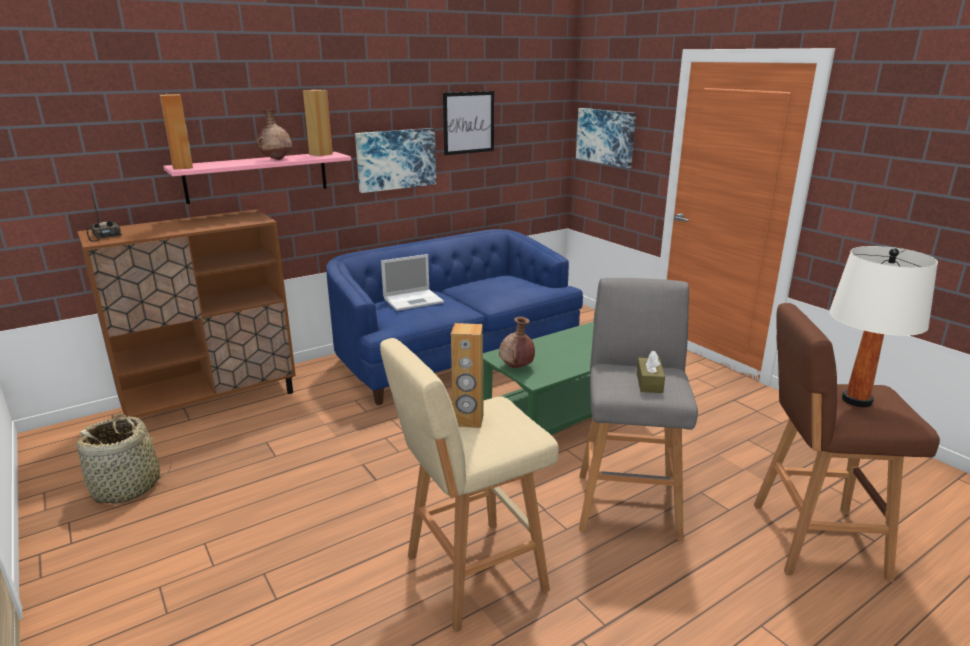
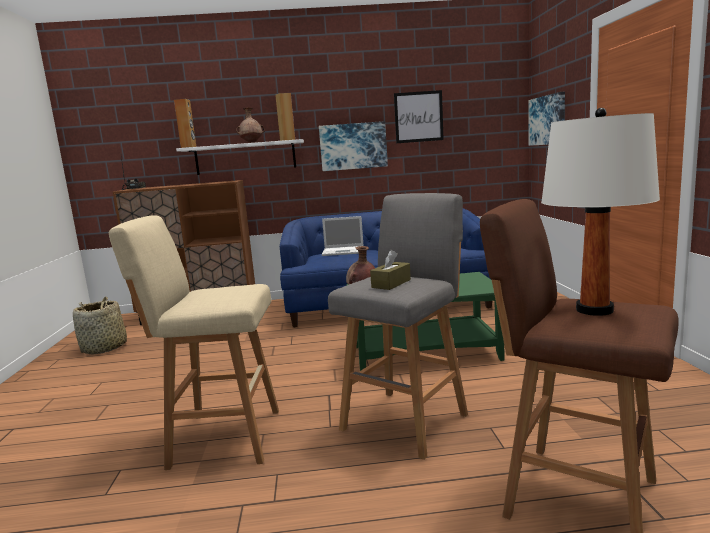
camera: 30 degrees right, 10 degrees down
pink shelf [163,152,351,204] -> white shelf [176,139,304,175]
brown speaker [451,323,484,428] -> none

